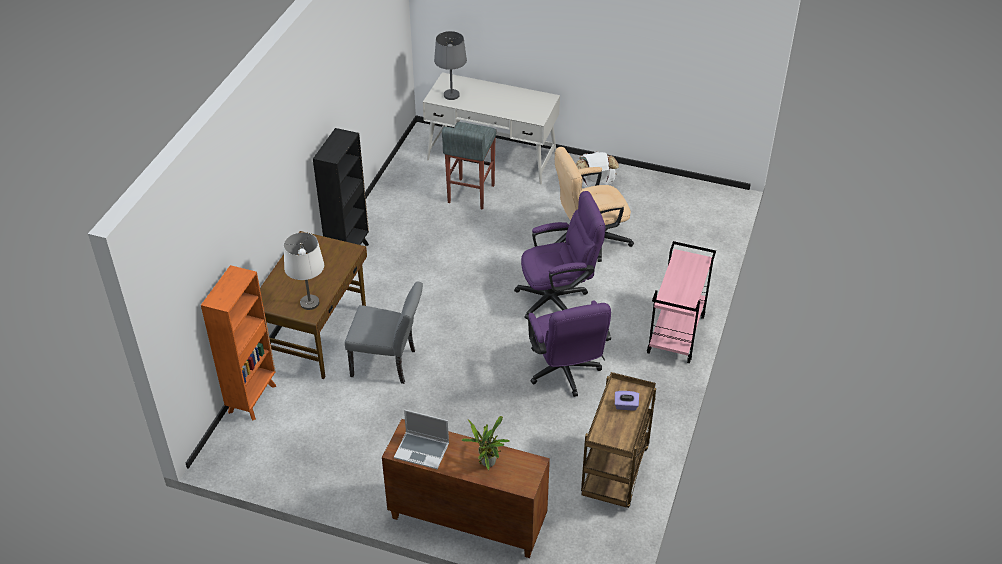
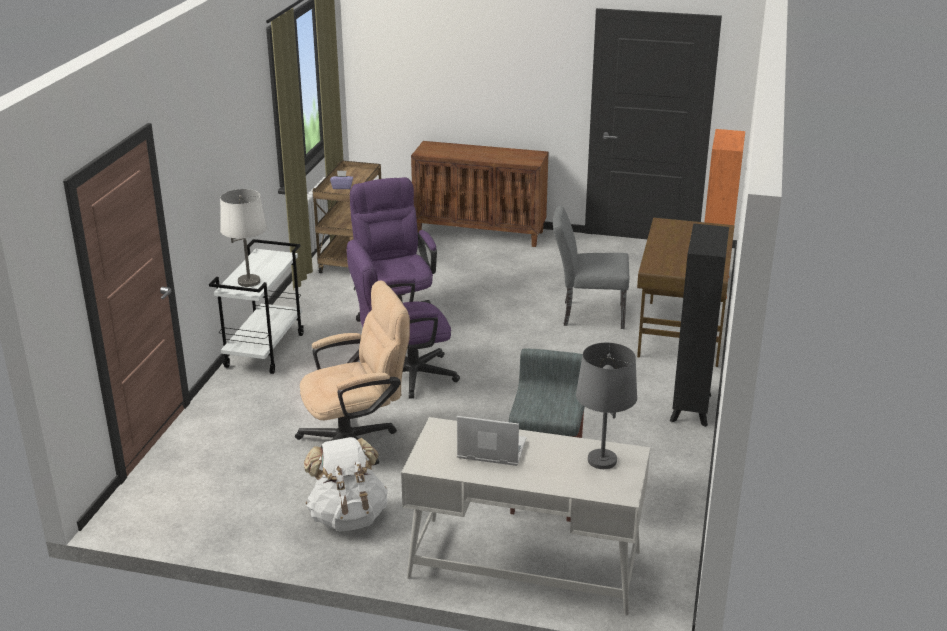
camera: 175 degrees right, 15 degrees down
white table lamp [284,232,324,310] -> white table lamp moved to [220,189,267,287]
laptop [394,410,449,469] -> laptop moved to [457,416,526,466]
potted plant [461,416,510,471] -> none
pink cart [647,241,716,363] -> white cart [209,239,304,374]

